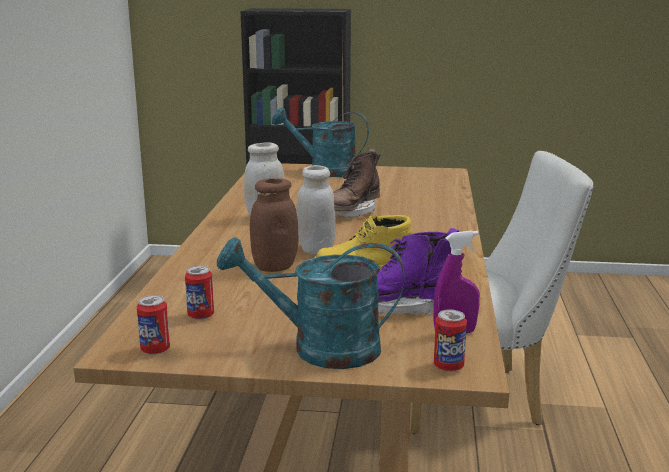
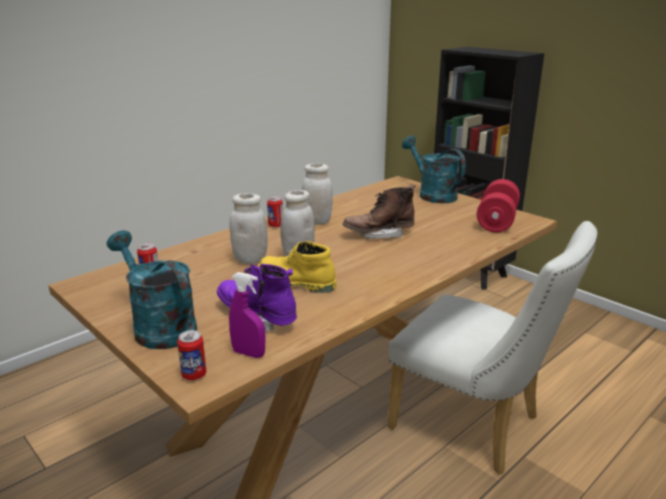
camera: 40 degrees right, 5 degrees up
can [137,295,170,355] -> can moved to [267,197,283,228]
brown jar [250,178,298,272] -> white jar [229,193,268,264]
none -> red dumbbell [477,179,520,232]

